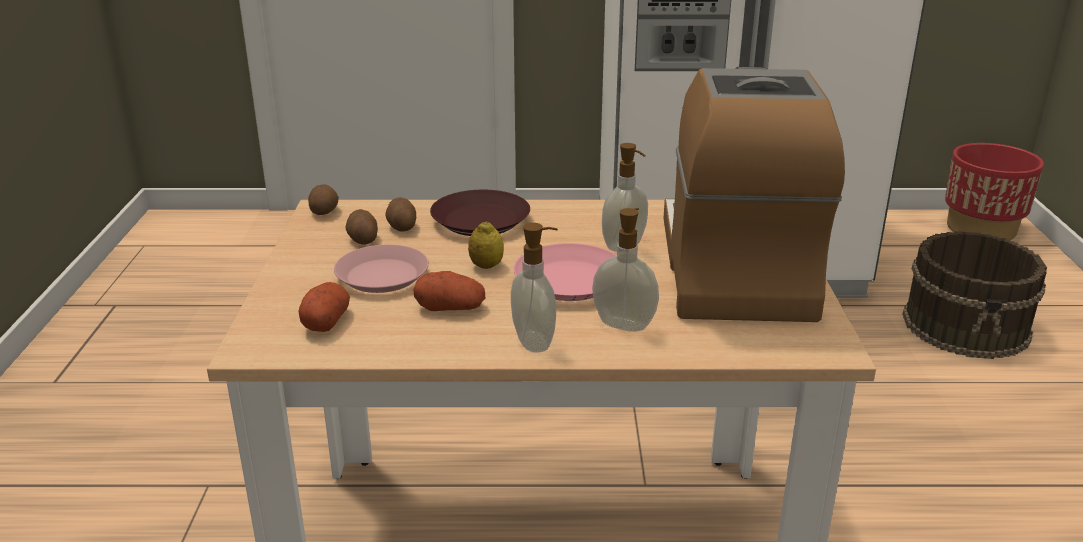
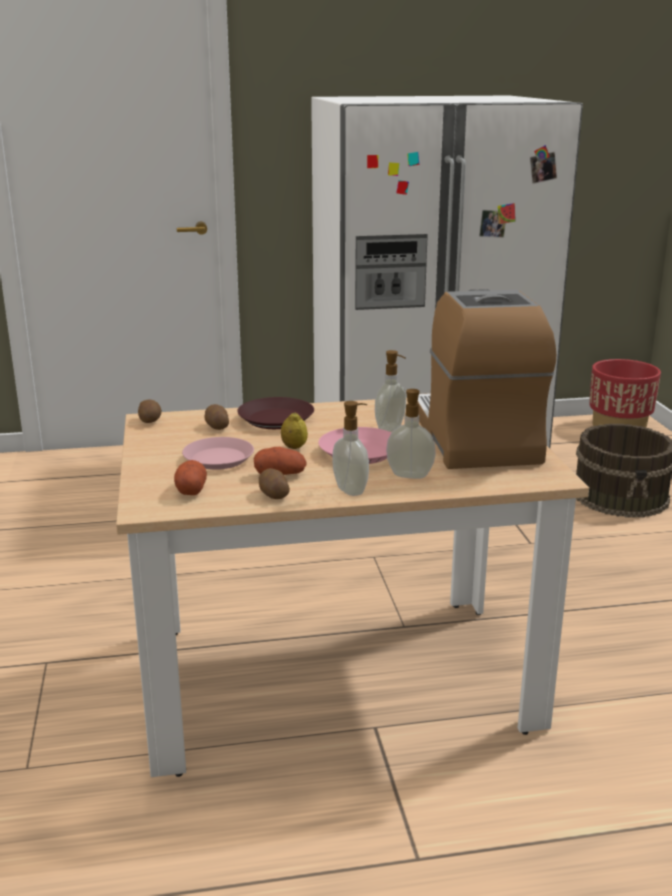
camera: 10 degrees left, 5 degrees down
potato [345,209,378,245] -> potato moved to [259,468,290,499]

